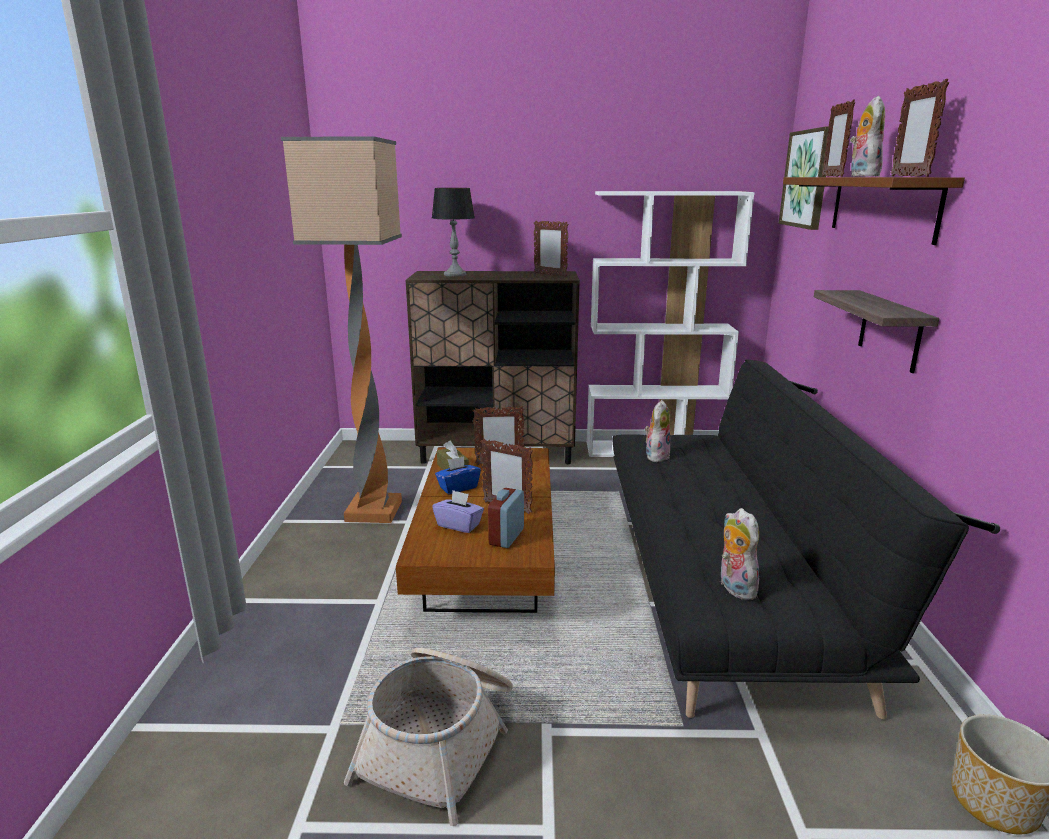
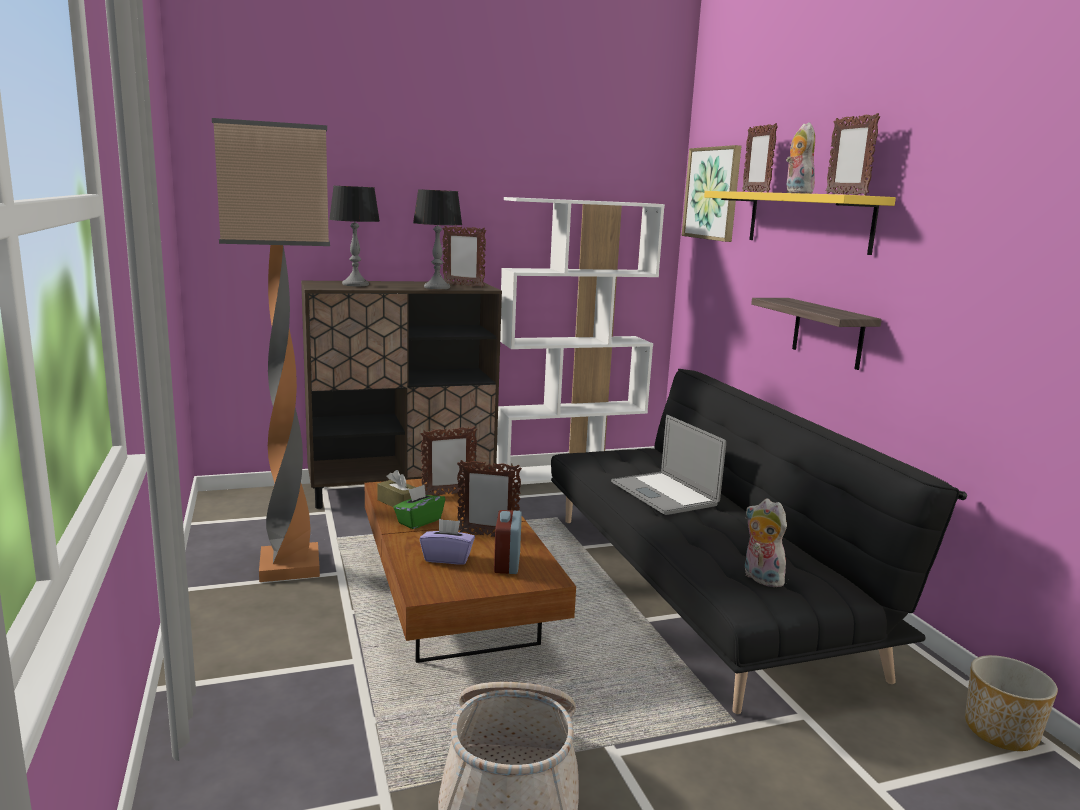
camera: 20 degrees left, 5 degrees down
blue tissue box [435,456,481,494] -> green tissue box [393,485,445,529]
plush toy [645,400,670,462] -> none
brown shelf [783,177,965,245] -> yellow shelf [704,191,896,255]
none -> table lamp [413,189,462,289]
none -> laptop [611,415,726,515]

